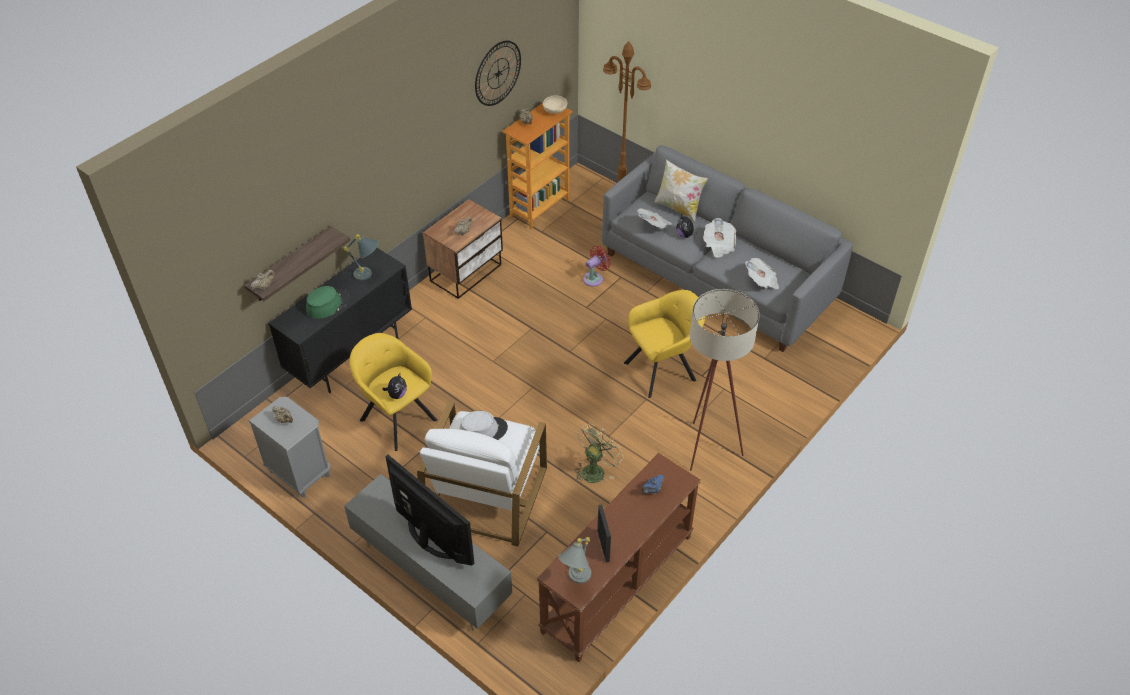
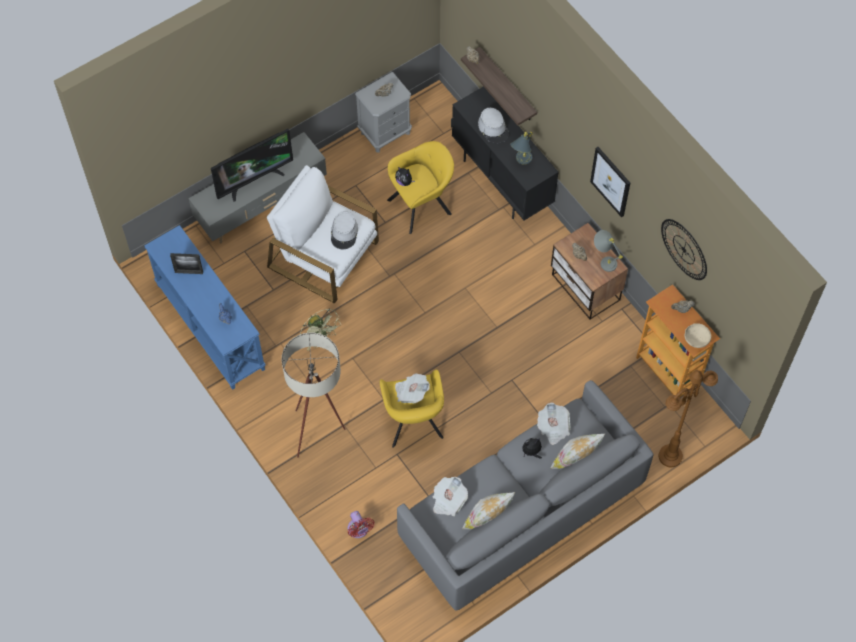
camera: 105 degrees right, 15 degrees up
green hat [306,286,349,319] -> grey hat [478,108,509,144]
brown console table [537,453,701,662] -> blue console table [144,225,265,390]
grey table lamp [558,537,591,583] -> grey table lamp moved to [594,230,623,272]
red fan [583,246,611,287] -> red fan moved to [348,511,375,538]
newspaper [703,218,736,258] -> newspaper moved to [395,373,430,404]
none -> pillow [462,492,515,529]
none -> picture [590,147,630,217]

